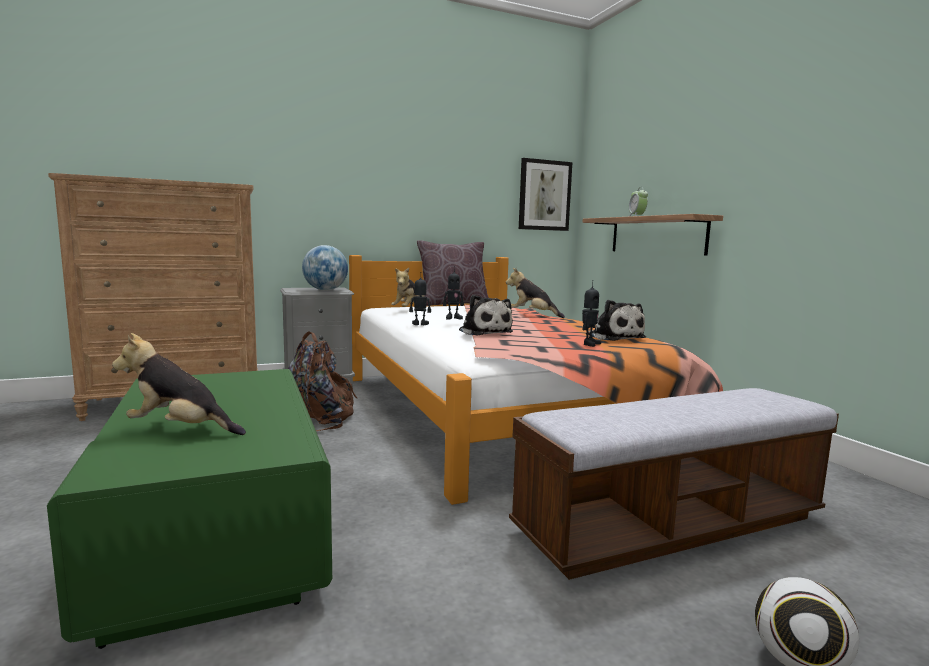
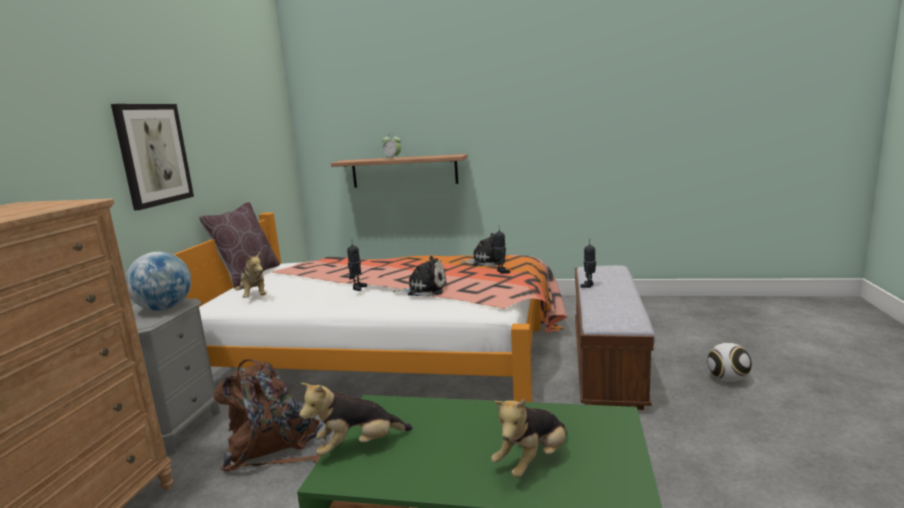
camera: 55 degrees left, 5 degrees up
toy robot [409,272,431,325] -> toy robot moved to [580,239,596,288]
plush toy [506,268,565,318] -> plush toy moved to [299,383,413,456]
picture [519,158,572,231] -> picture moved to [111,104,194,210]

